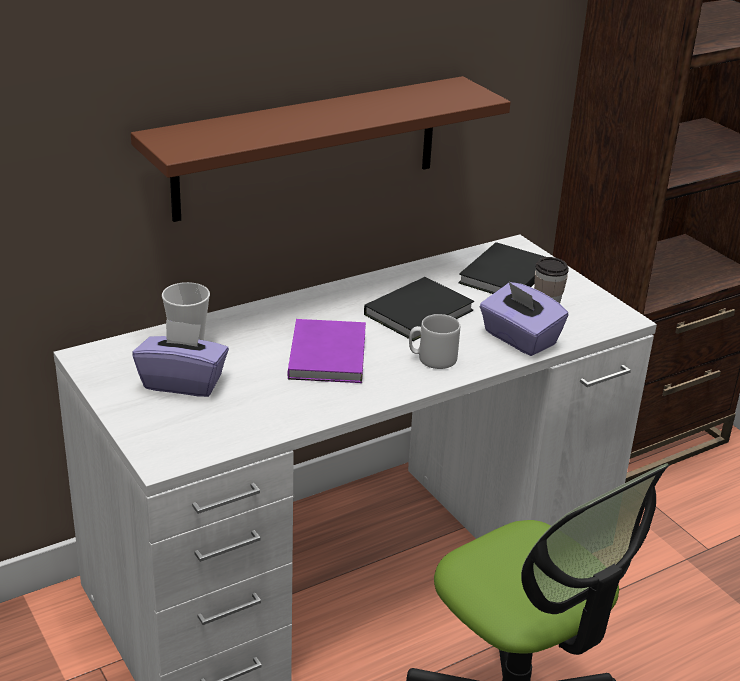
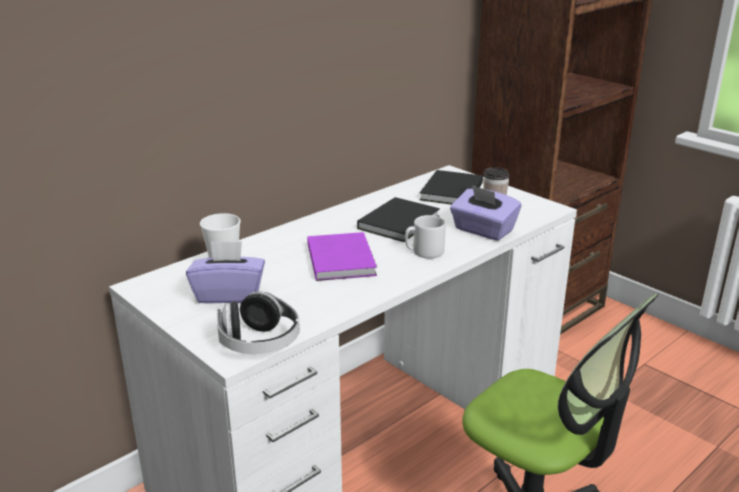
camera: 10 degrees left, 5 degrees down
brown shelf [131,76,511,222] -> none
none -> headphones [217,291,300,354]

